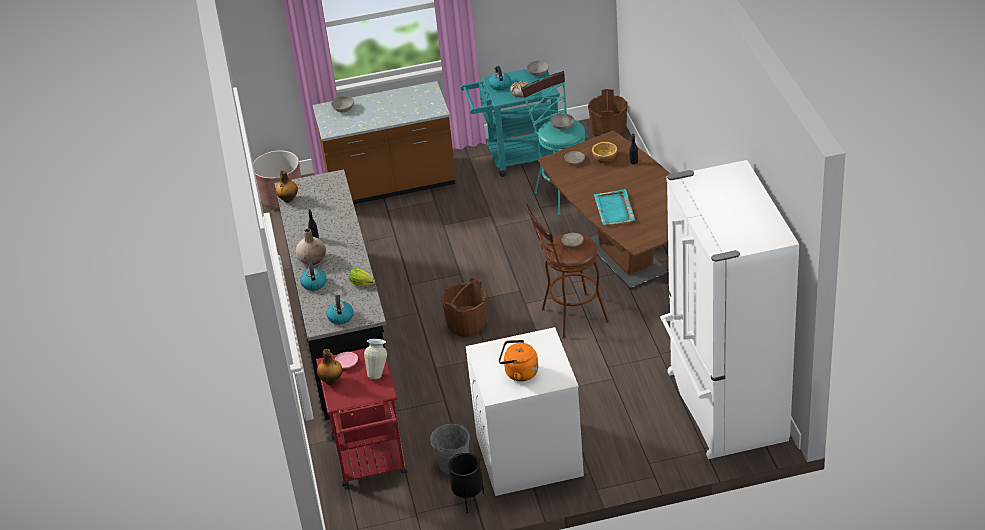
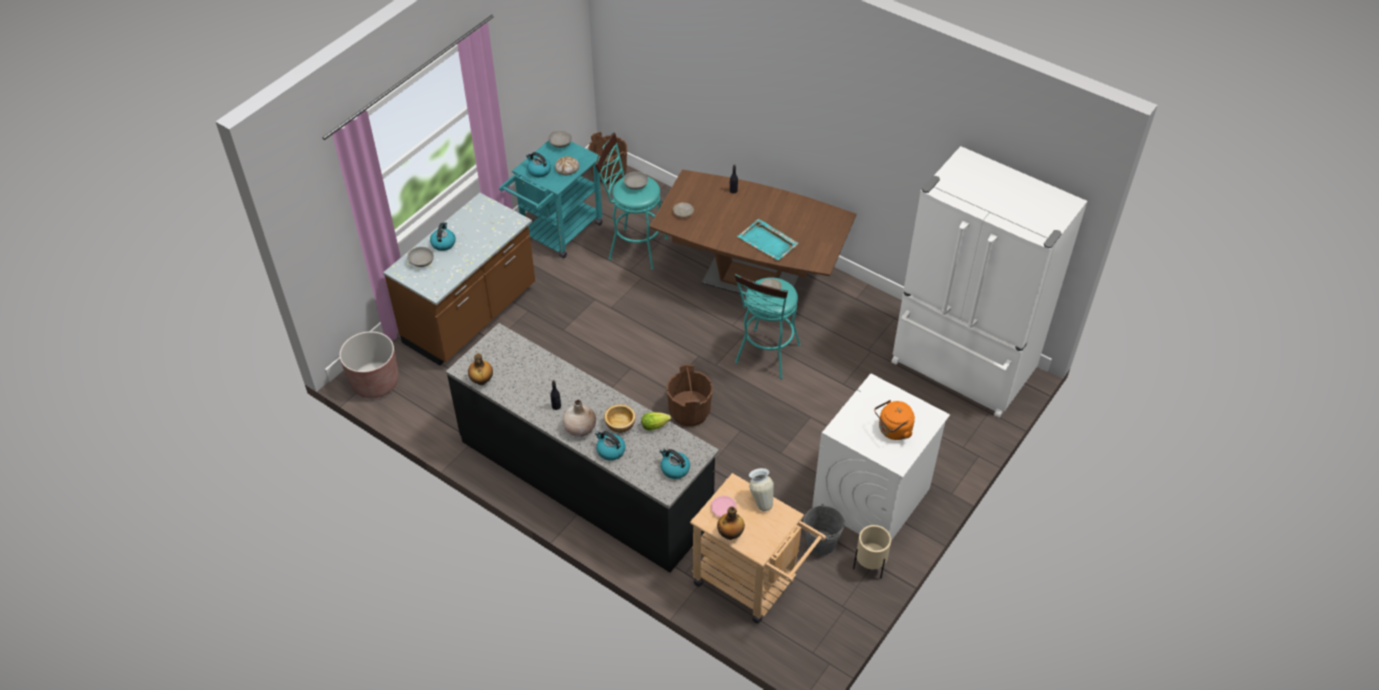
camera: 45 degrees left, 10 degrees up
red cart [316,346,408,487] -> beige cart [690,473,826,624]
black planter [448,453,484,513] -> beige planter [853,525,891,579]
brown stool [526,204,609,338] -> turquoise stool [734,273,801,379]
bowl [592,142,617,163] -> bowl moved to [604,404,636,433]
none -> kettle [430,222,456,251]

